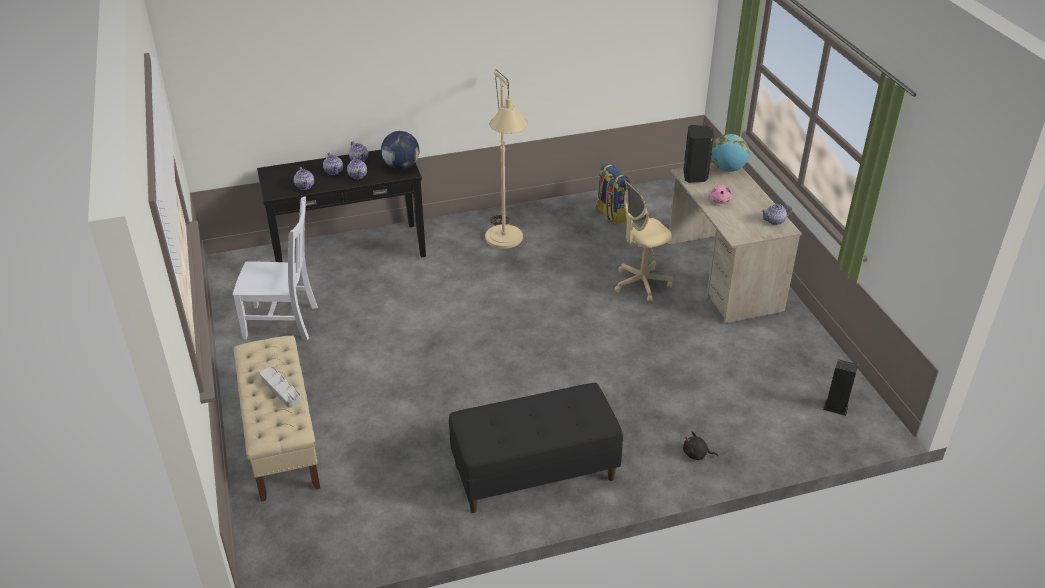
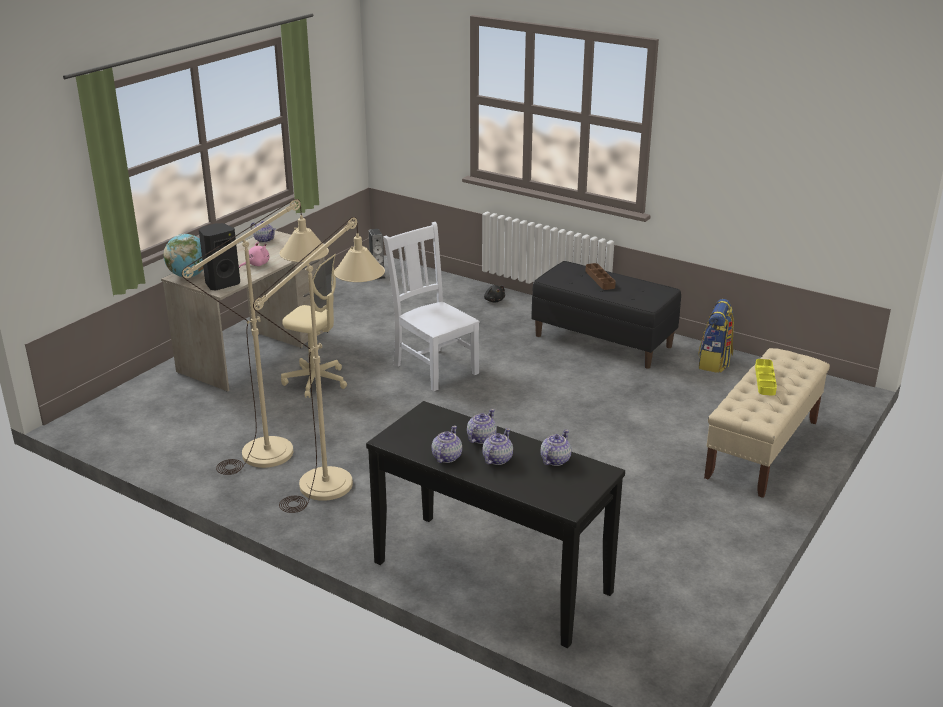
camera: 130 degrees left, 10 degrees down
white chair [233,196,318,340] -> white chair moved to [383,222,480,391]
grey tray [260,367,302,408] -> yellow tray [755,359,777,396]
globe [381,131,419,169] -> none
backpack [595,162,630,224] -> backpack moved to [698,299,734,373]
none -> beige floor lamp [182,199,329,475]
none -> brown tray [585,263,616,290]

